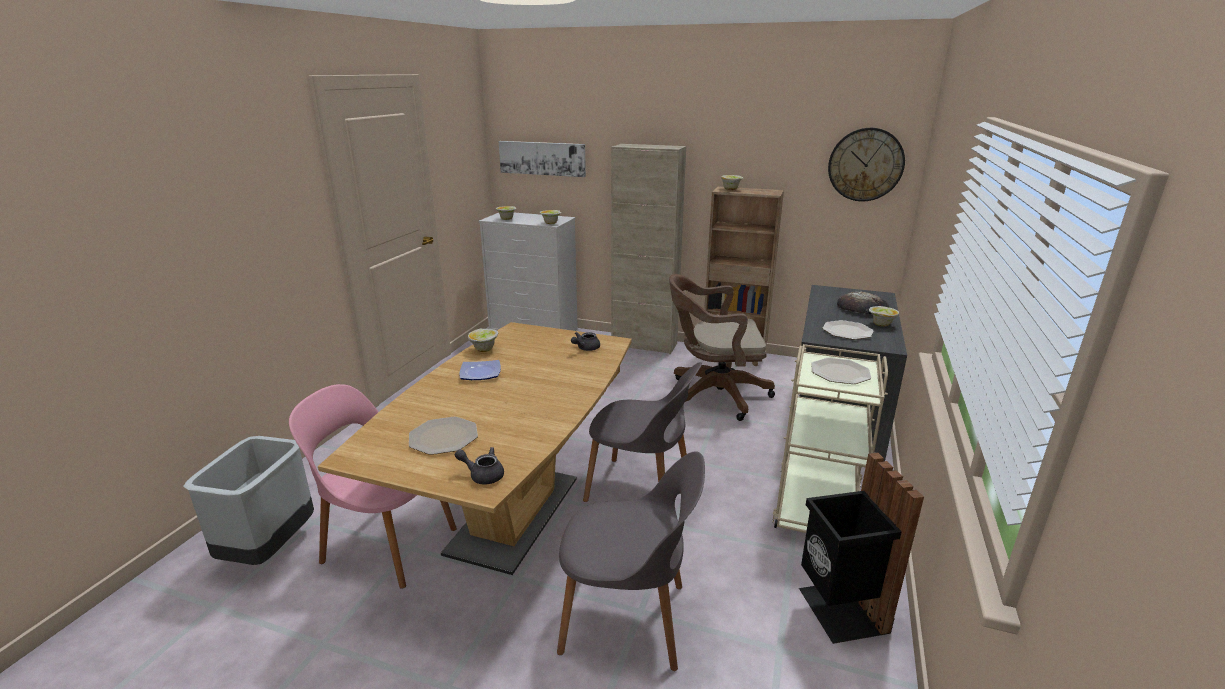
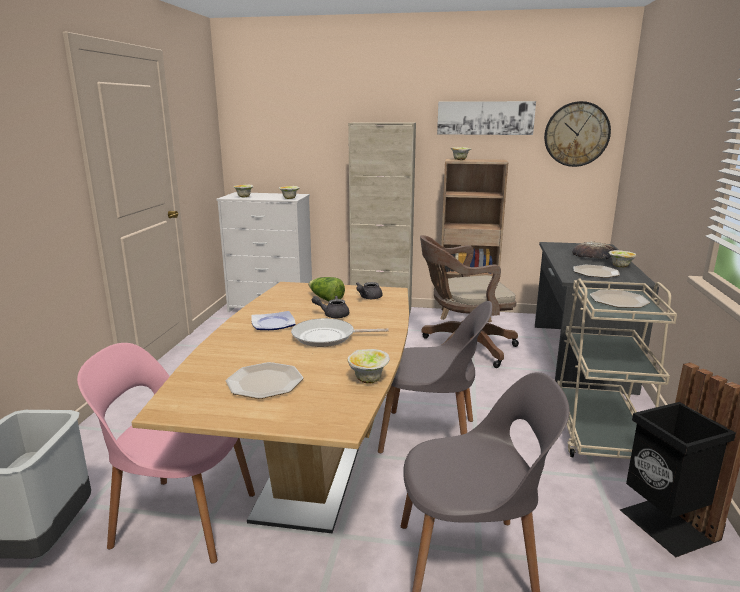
camera: 10 degrees left, 5 degrees down
grey teapot [455,447,504,484] -> grey teapot moved to [312,296,349,318]
bowl [468,329,498,352] -> bowl moved to [347,349,390,384]
picture [498,141,586,177] -> picture moved to [437,101,536,135]
none -> frying pan [291,318,389,347]
none -> lettuce [309,277,345,301]

